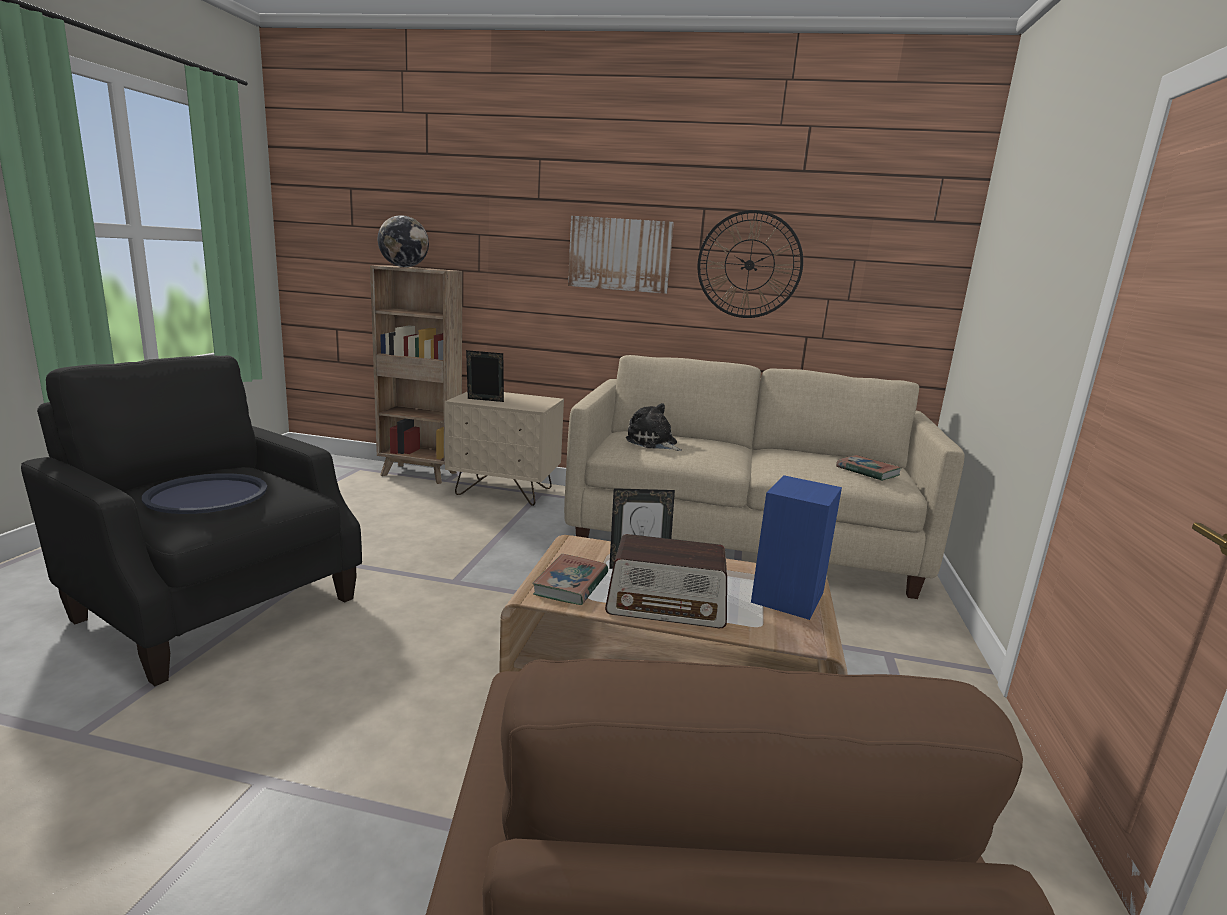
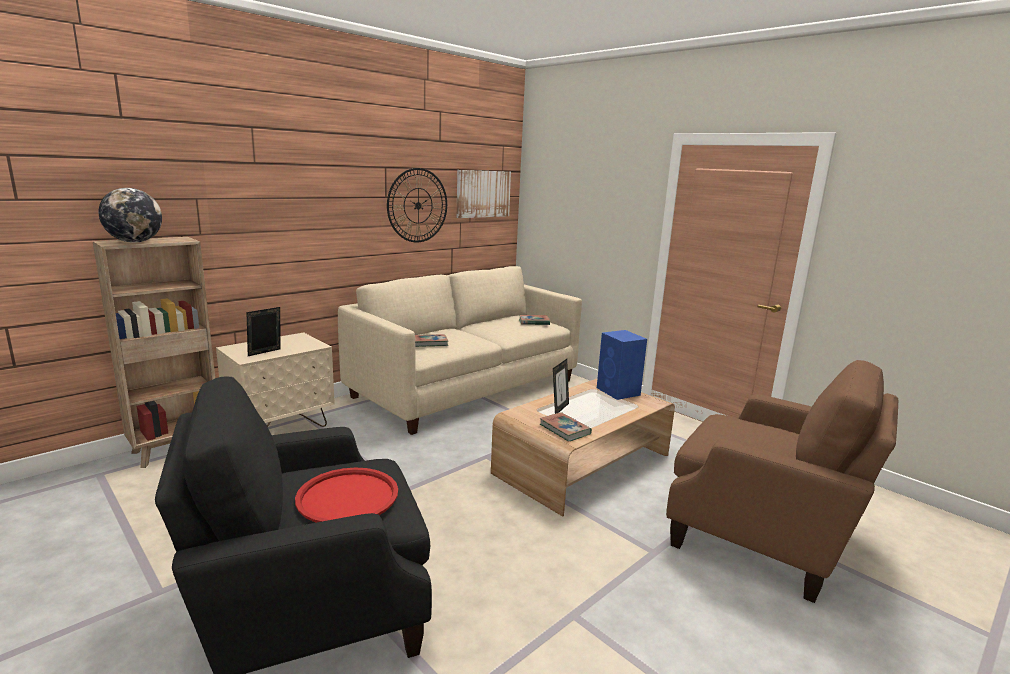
camera: 55 degrees left, 0 degrees up
blue tray [142,473,267,514] -> red tray [295,468,398,523]
picture [568,216,674,294] -> picture moved to [457,170,511,218]
radio [605,534,727,628] -> none
plush toy [625,403,682,451] -> book [415,334,448,347]

